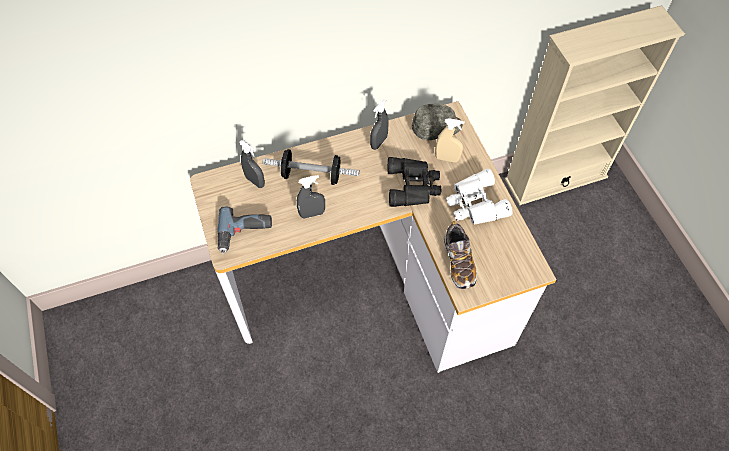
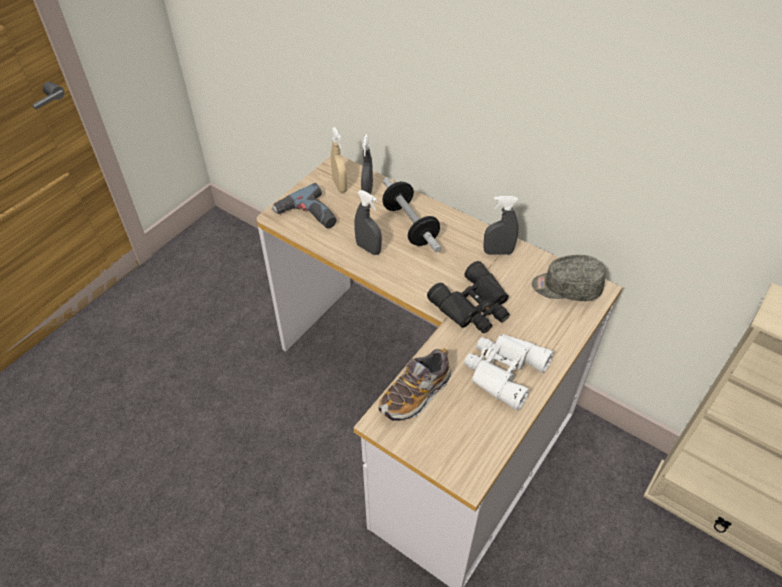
camera: 55 degrees right, 10 degrees down
grey cap [412,104,463,140] -> grey cap turned 150 degrees clockwise [532,255,606,301]
beige spray bottle [435,118,465,162] -> beige spray bottle moved to [331,127,347,193]

